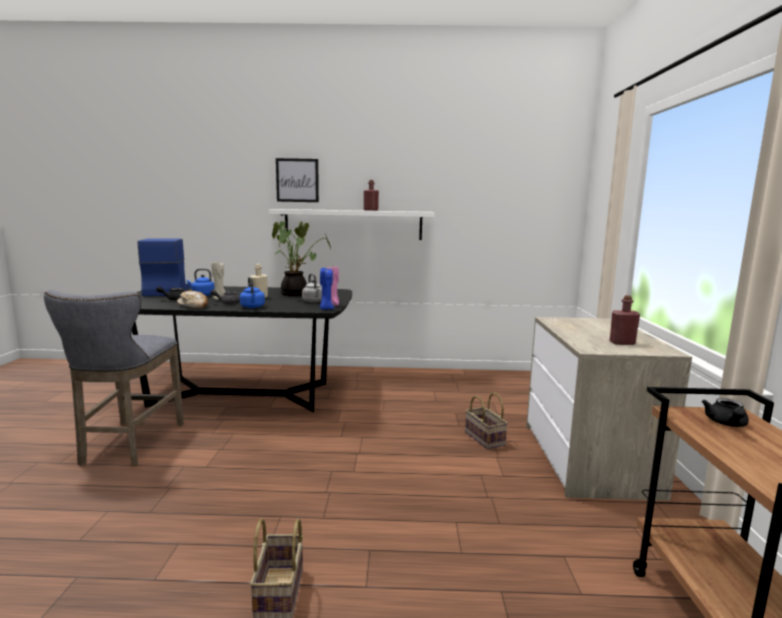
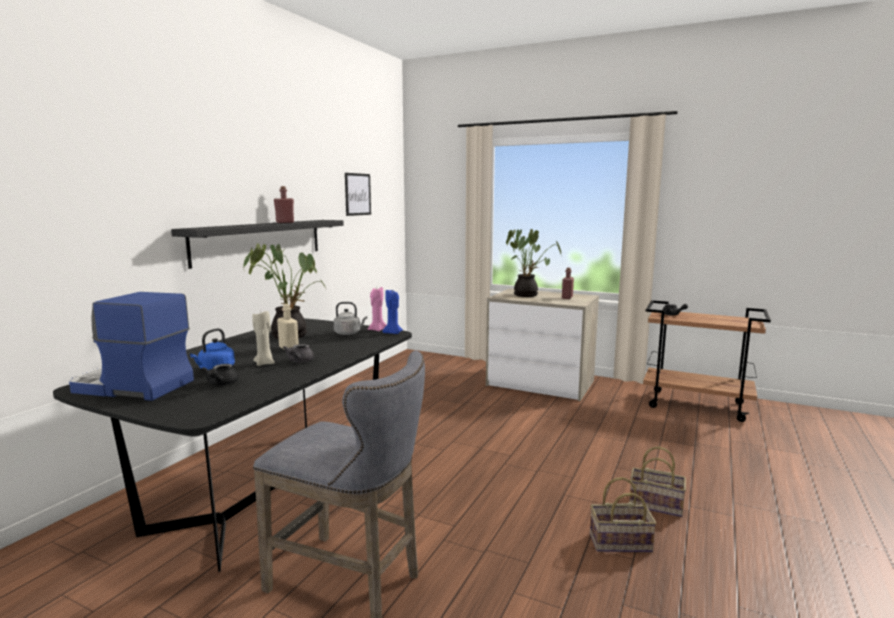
camera: 65 degrees left, 0 degrees up
bread [177,291,208,308] -> none
blue kettle [240,277,265,308] -> none
white shelf [268,209,435,240] -> black shelf [171,220,344,269]
picture [276,158,319,202] -> picture moved to [345,173,371,216]
basket [465,393,508,449] -> basket moved to [590,477,656,552]
none -> potted plant [506,229,561,297]

